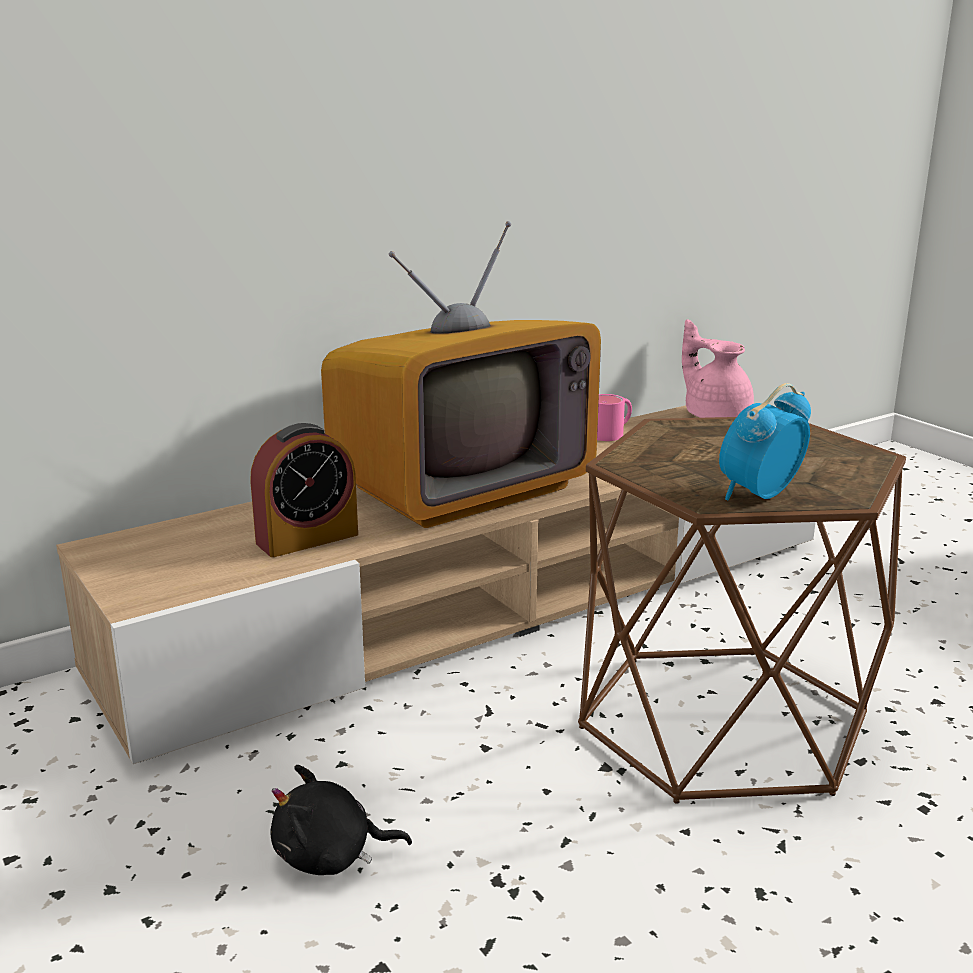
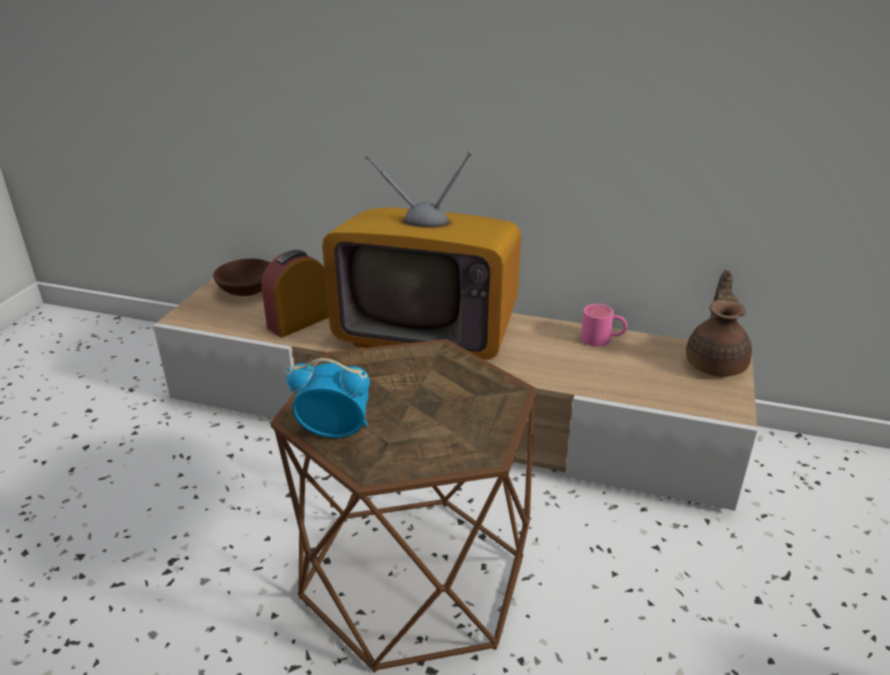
camera: 50 degrees right, 10 degrees up
alarm clock [250,423,358,557] -> alarm clock turned 120 degrees clockwise [262,250,329,338]
black plush toy [271,765,412,875] -> none
pink teapot [682,319,754,418] -> brown teapot [686,270,752,376]
none -> brown bowl [213,259,270,296]

